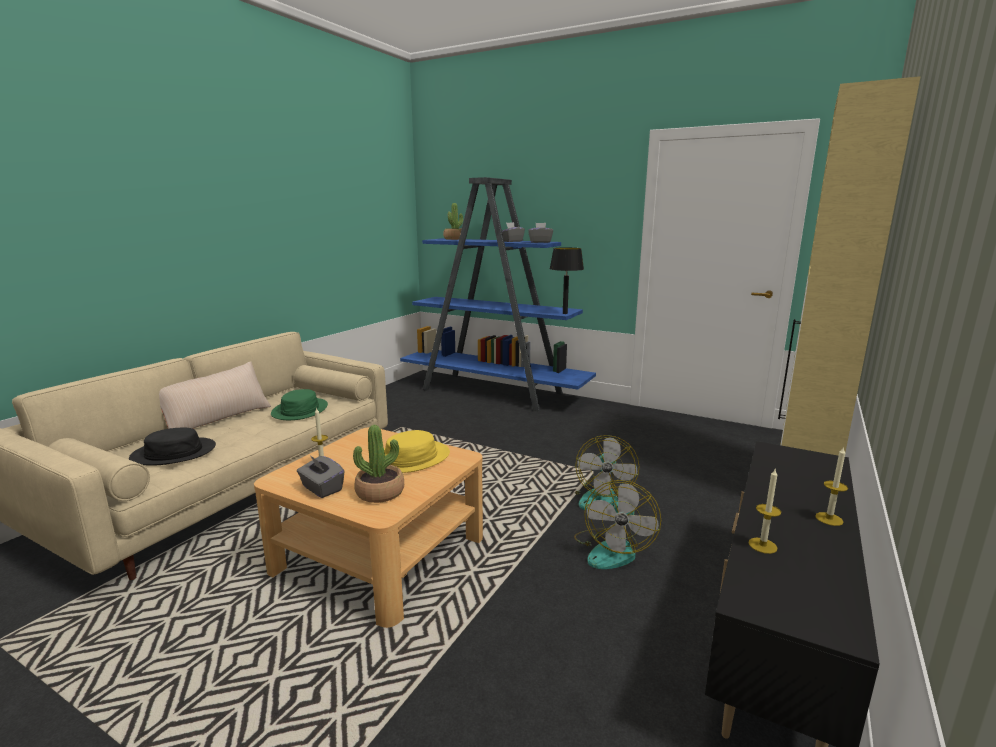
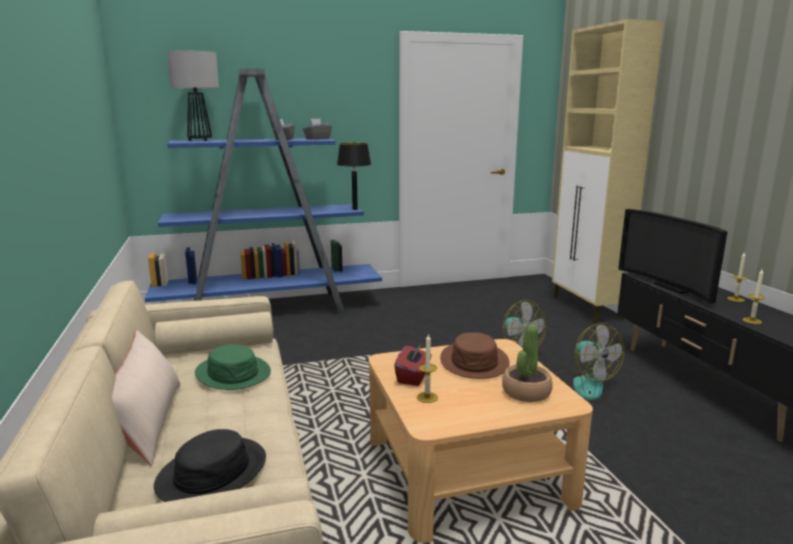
camera: 45 degrees left, 0 degrees up
grey tissue box [297,455,344,498] -> none
yellow hat [384,430,450,473] -> brown hat [440,332,510,379]
potted plant [443,203,463,240] -> table lamp [167,50,219,141]
none -> red tissue box [394,344,432,386]
none -> television [618,209,728,304]

